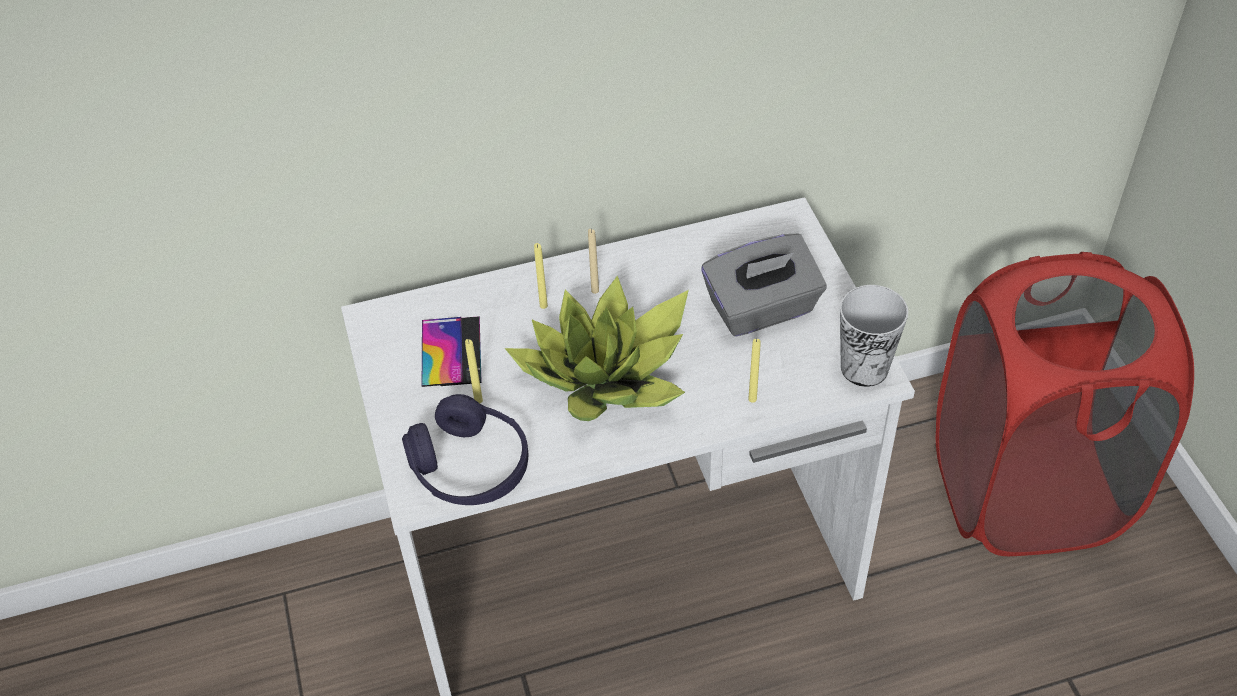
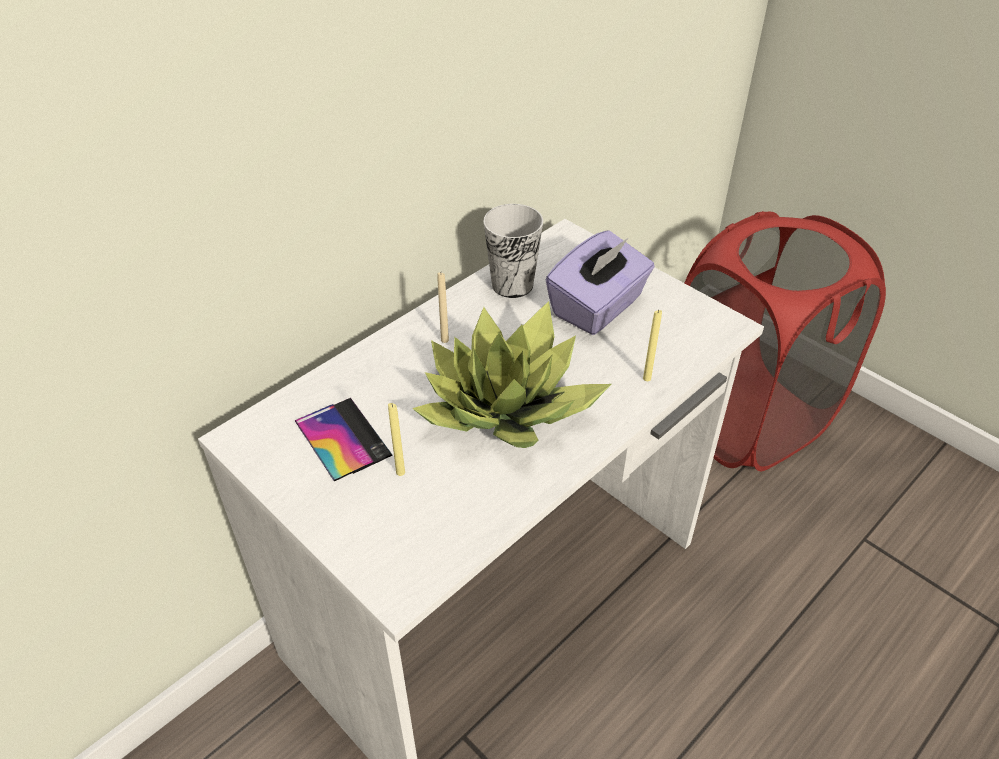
camera: 30 degrees left, 5 degrees down
purple headphones [402,394,528,505] -> none
yellow candle [534,243,548,309] -> none
grey tissue box [701,234,827,337] -> purple tissue box [546,230,655,335]
cup [840,285,908,387] -> cup moved to [483,204,543,298]

